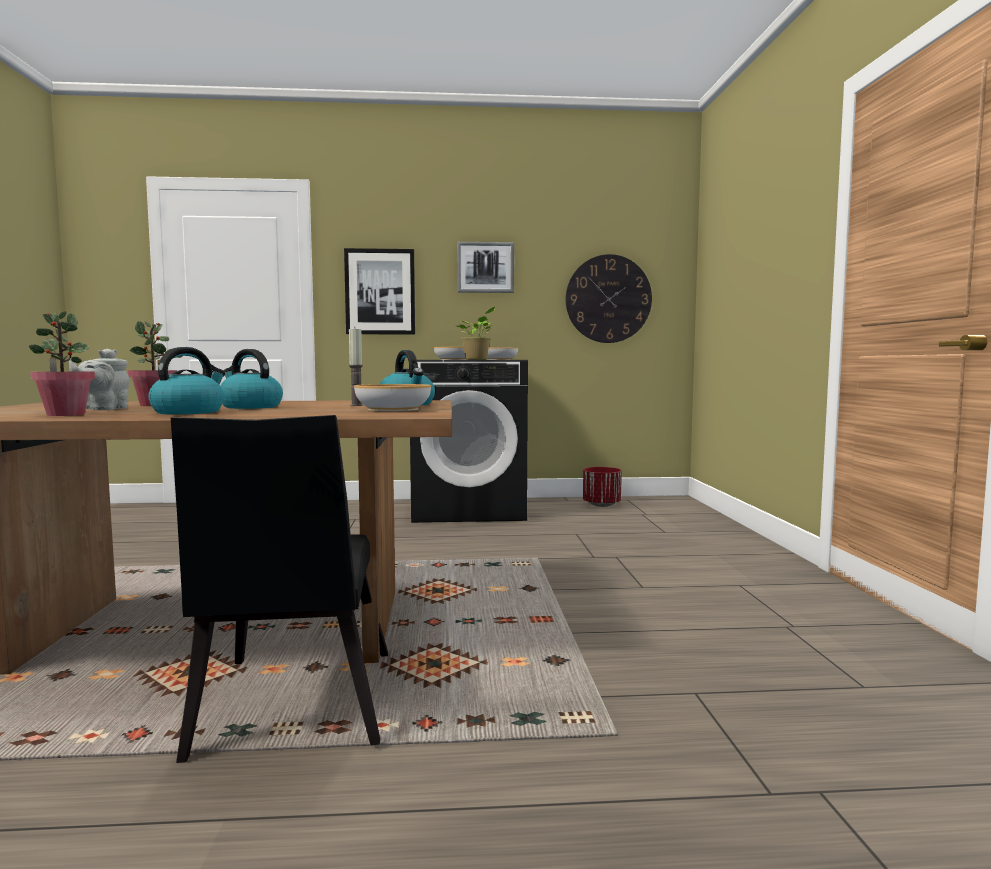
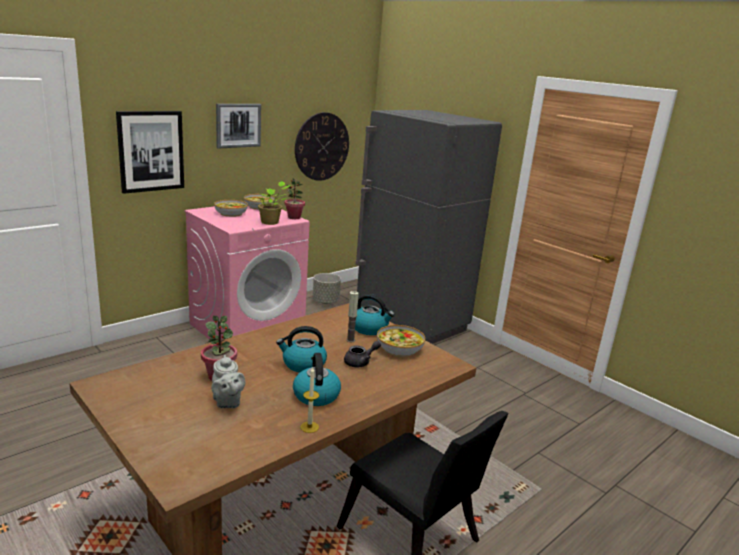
camera: 40 degrees left, 15 degrees up
potted plant [29,311,95,416] -> potted plant moved to [284,178,305,219]
black washing machine [409,360,528,523] -> pink washing machine [184,206,310,340]
red planter [583,467,622,507] -> grey planter [313,273,341,304]
none -> candle [300,367,319,433]
none -> grey teapot [344,341,381,367]
none -> grey fridge [356,110,502,344]

